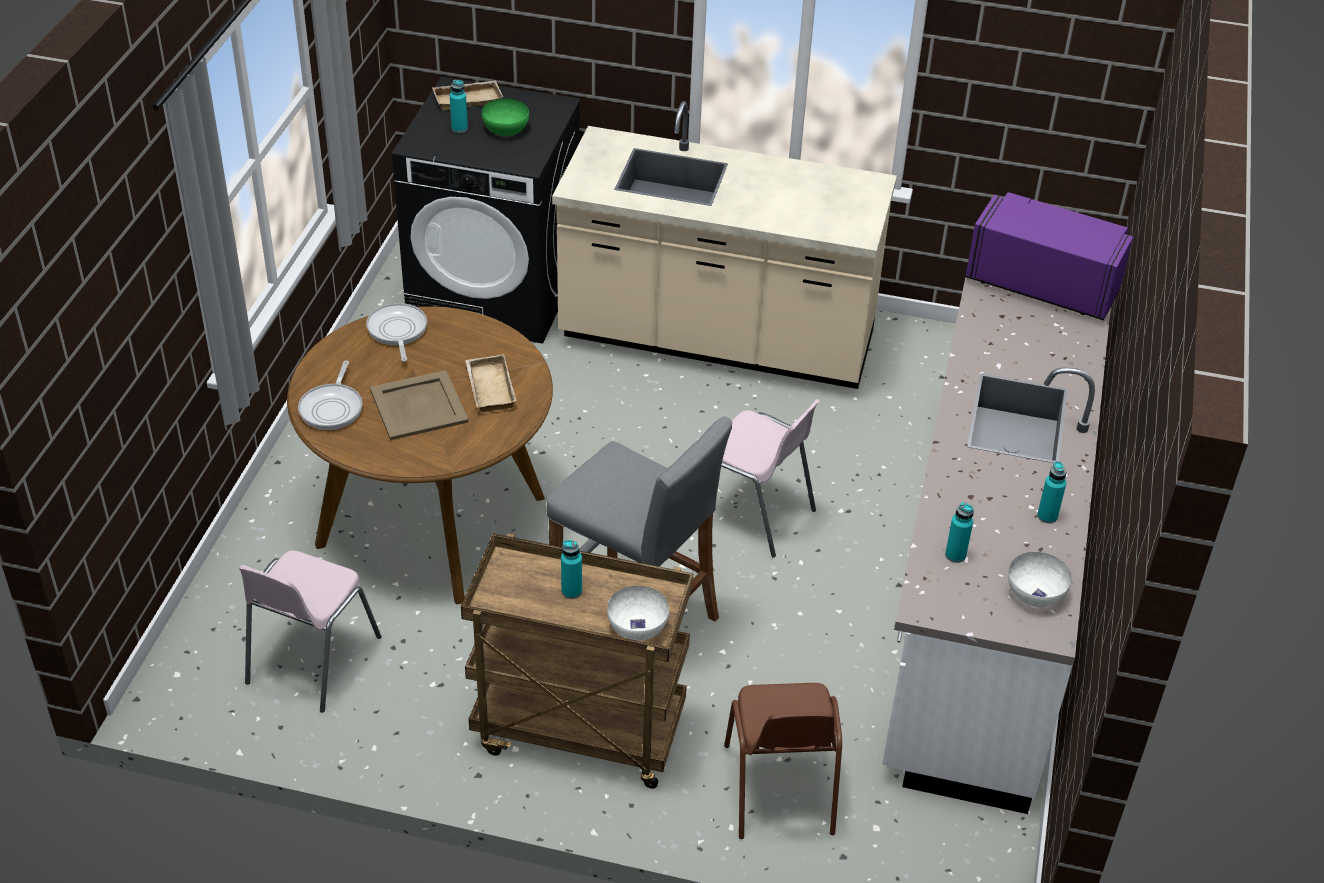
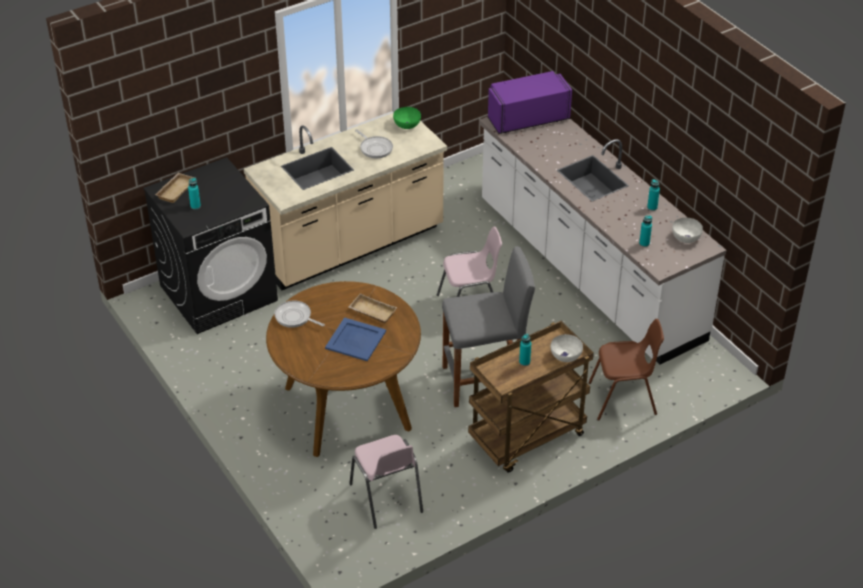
camera: 45 degrees left, 0 degrees up
frying pan [298,360,362,430] -> frying pan moved to [355,129,393,158]
beige tray [370,370,469,440] -> blue tray [325,317,386,361]
green bowl [482,99,529,136] -> green bowl moved to [393,107,421,129]
brown chair [724,683,842,839] -> brown chair turned 45 degrees counterclockwise [588,319,664,421]

